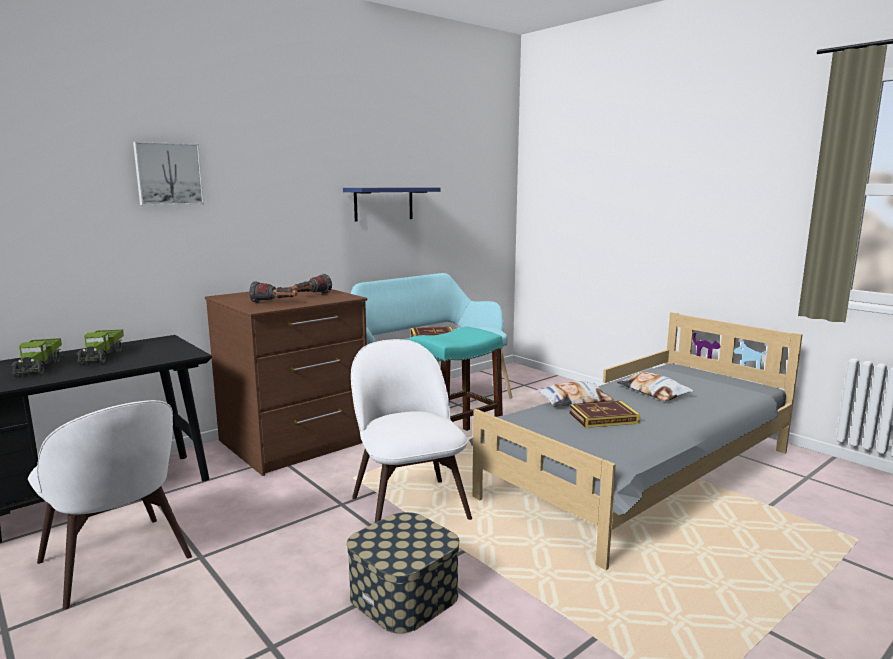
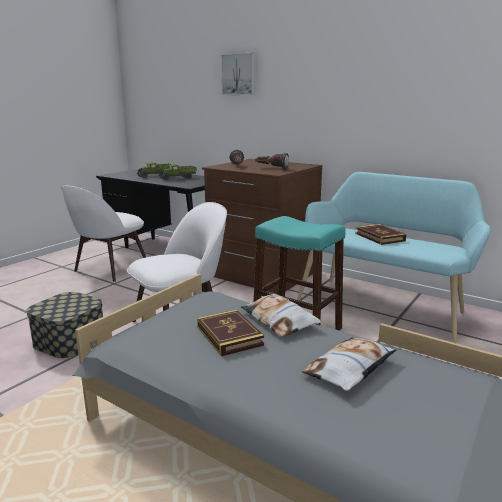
camera: 75 degrees right, 5 degrees up
blue shelf [343,187,441,222] -> none

